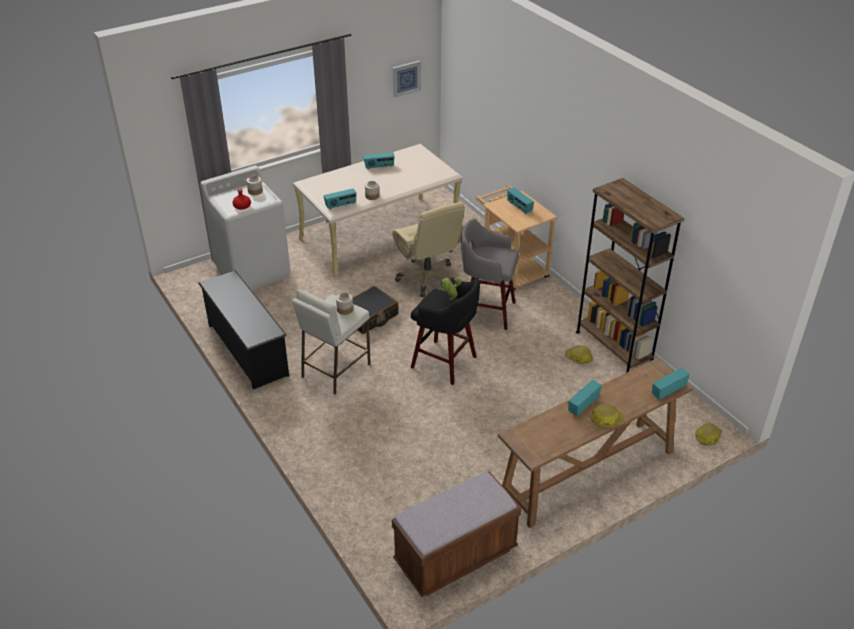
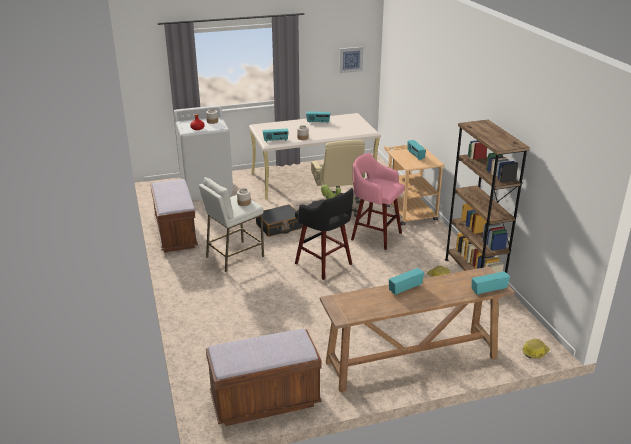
camera: 15 degrees right, 10 degrees down
black shoe rack [198,270,289,389] -> brown bench [150,179,198,252]
grey stool [461,218,519,330] -> pink stool [351,153,405,250]
hard hat [591,404,625,428] -> none

